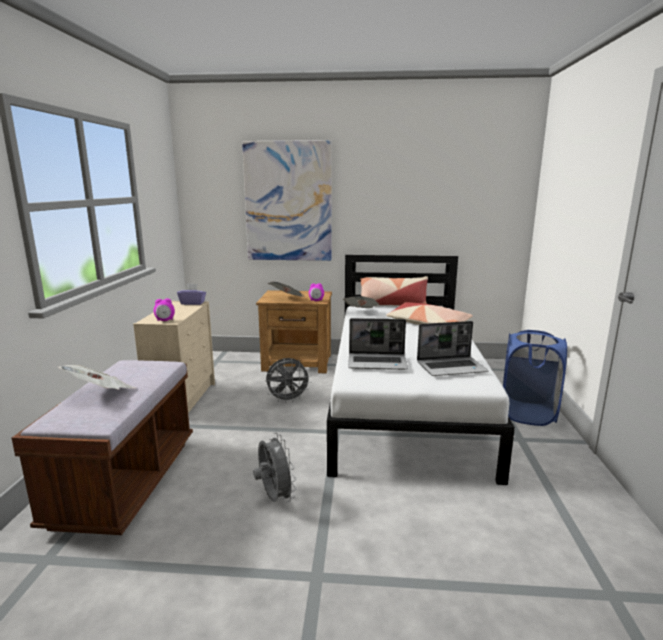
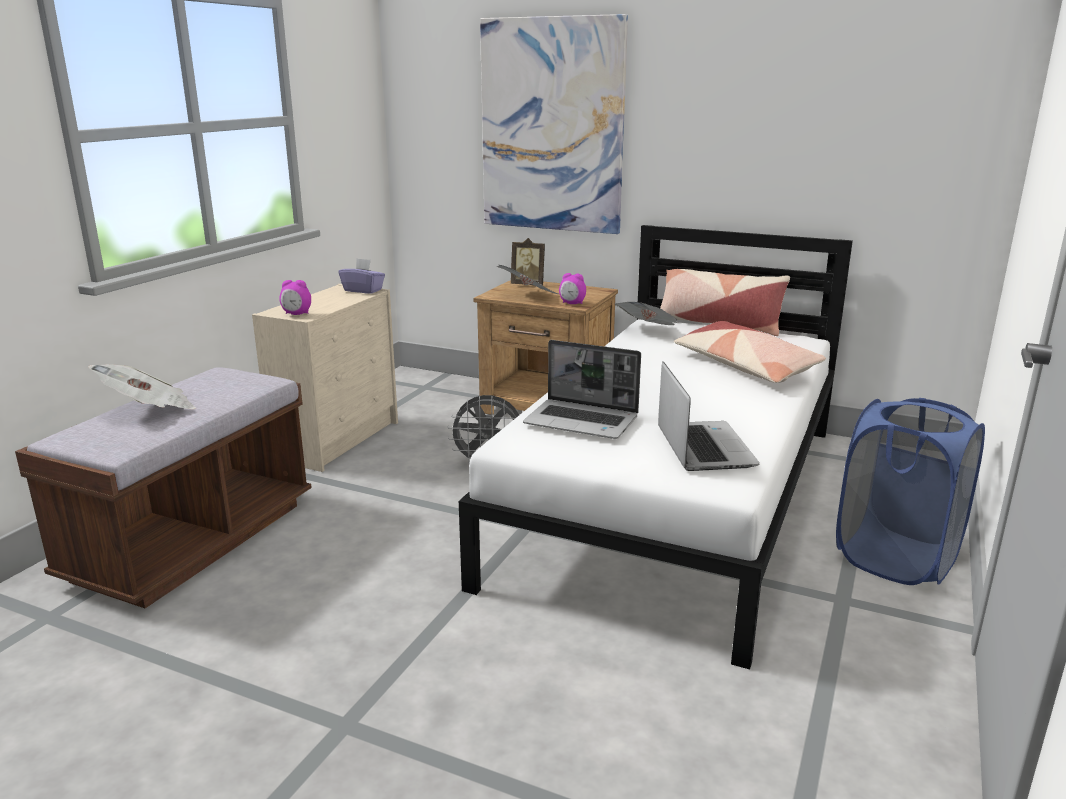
camera: 20 degrees right, 5 degrees up
grey fan [253,433,296,503] -> none
laptop [417,321,489,376] -> laptop turned 105 degrees counterclockwise [658,361,760,471]
none -> picture frame [511,238,545,286]

